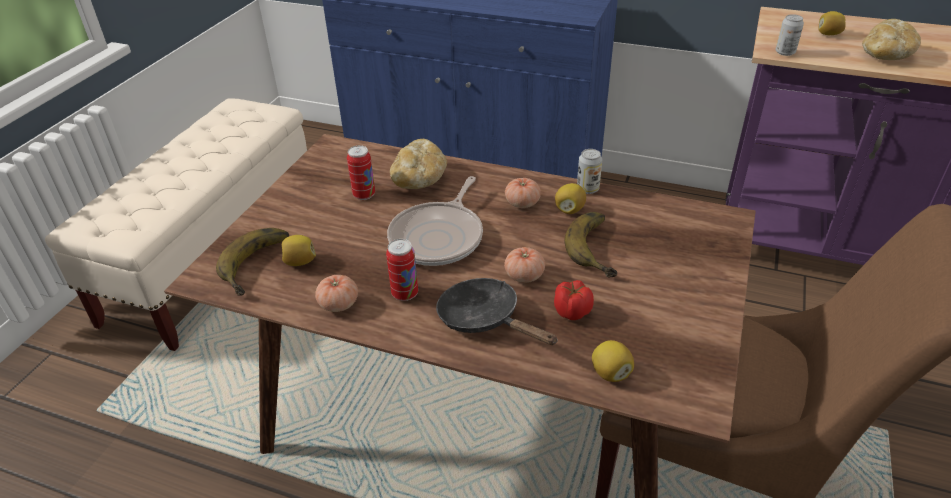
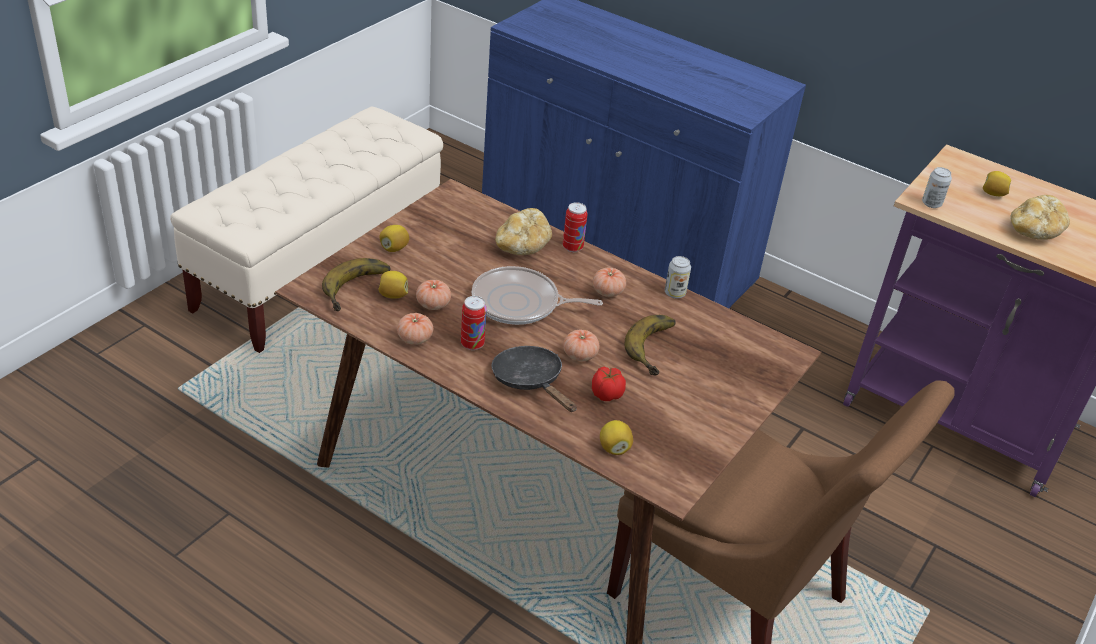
camera: 10 degrees right, 0 degrees up
can [347,145,375,200] -> can moved to [563,202,588,252]
frying pan [387,176,483,266] -> frying pan turned 60 degrees clockwise [471,266,603,325]
lemon [555,183,586,214] -> lemon moved to [380,225,409,252]
none -> tomato [416,280,451,310]

